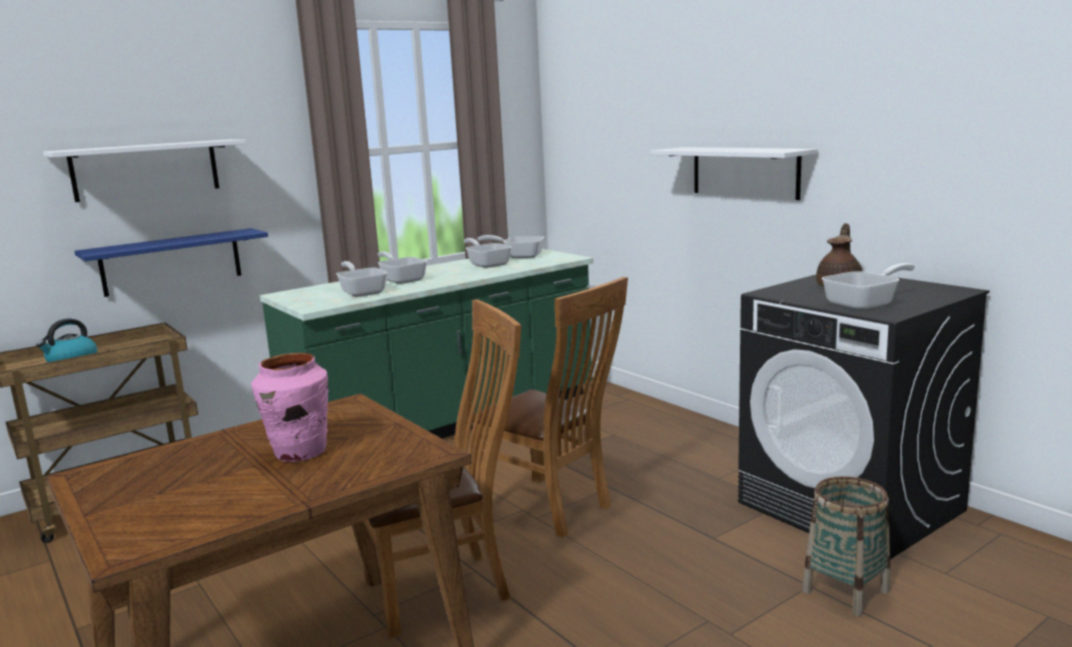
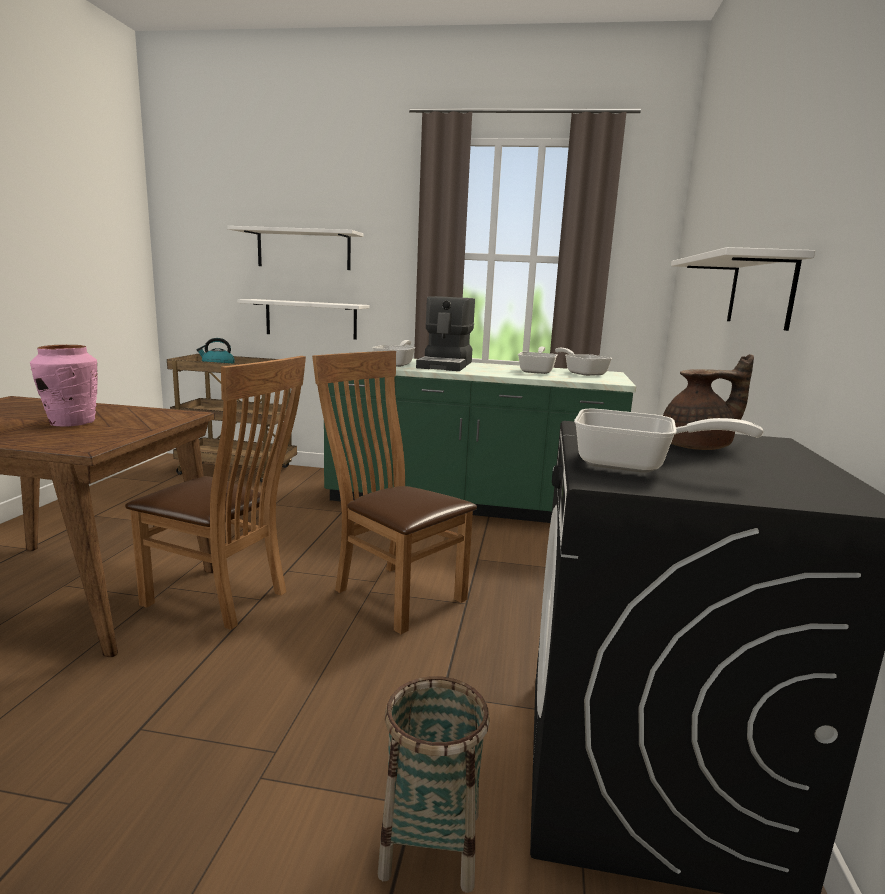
camera: 45 degrees right, 0 degrees up
blue shelf [75,228,268,297] -> white shelf [237,299,370,340]
frying pan [378,251,427,284] -> coffee machine [416,296,475,371]
brown chair [472,277,628,538] -> brown chair turned 135 degrees clockwise [312,351,477,634]

